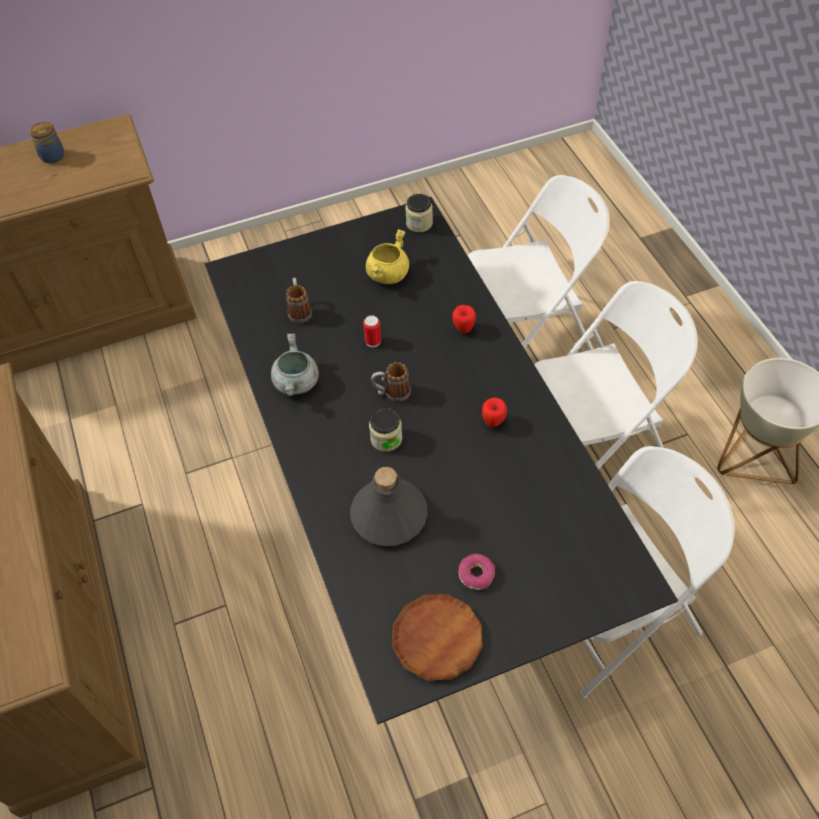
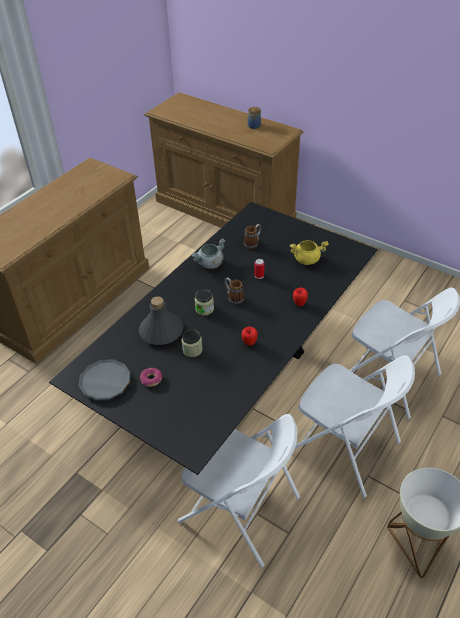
camera: 55 degrees right, 10 degrees down
brown plate [392,594,483,680] -> grey plate [79,359,130,400]
jar [405,194,433,232] -> jar moved to [181,329,202,357]

